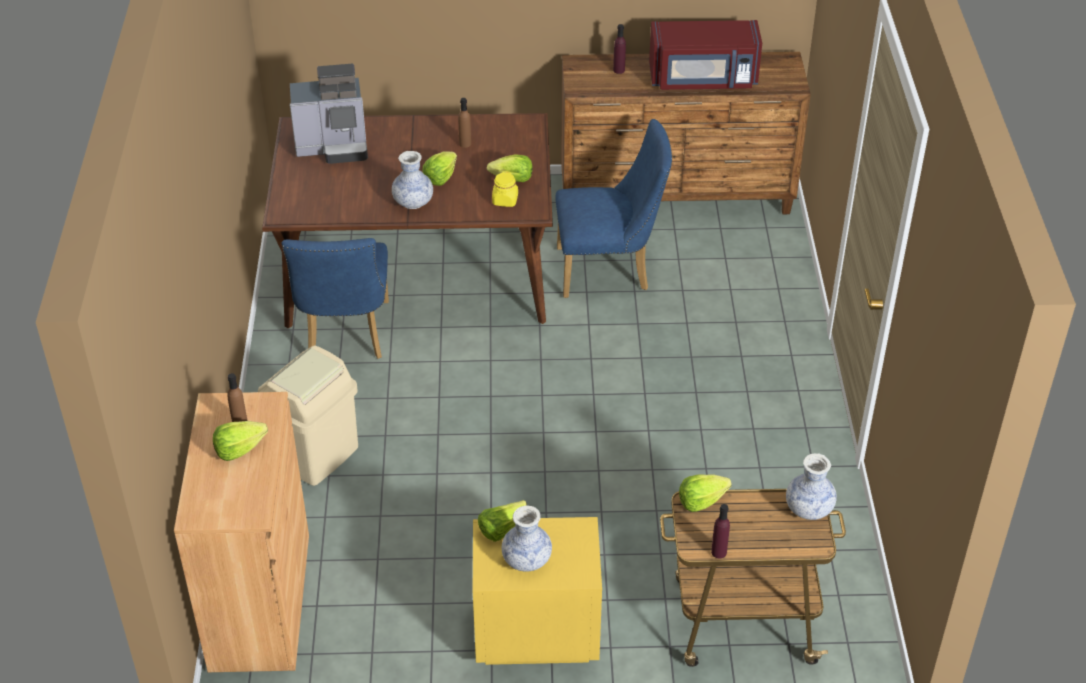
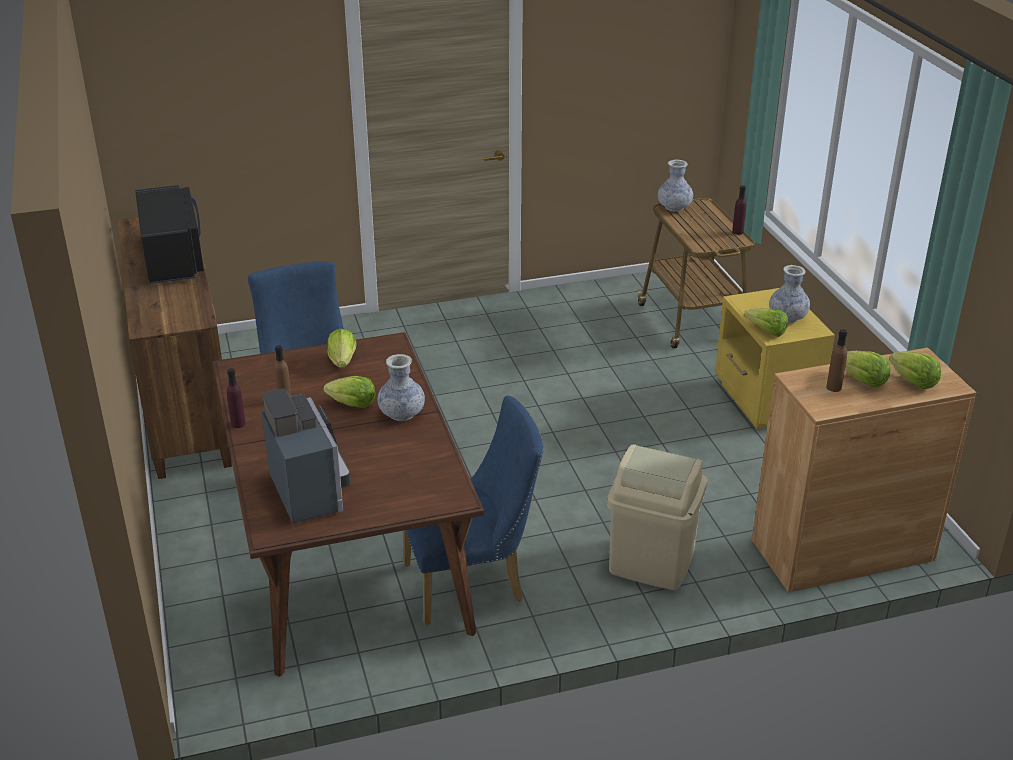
camera: 105 degrees left, 10 degrees down
yellow jar [492,171,518,207] -> none
purple bottle [613,24,626,74] -> purple bottle moved to [227,368,246,428]
red microwave [649,20,762,90] -> black microwave [135,185,204,284]
lettuce [679,474,732,512] -> lettuce moved to [889,351,941,389]

